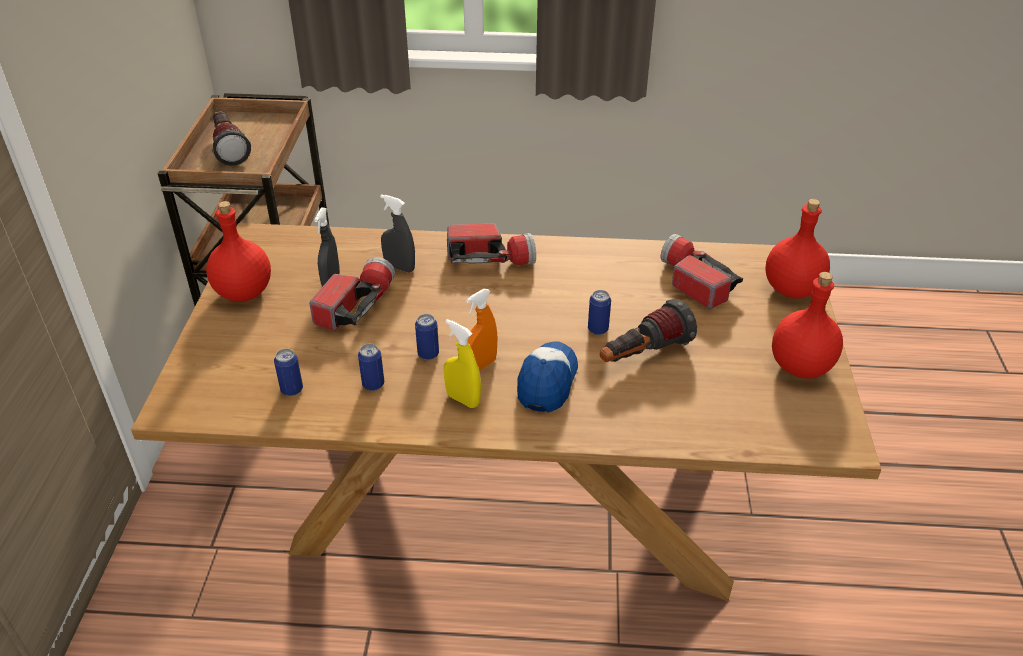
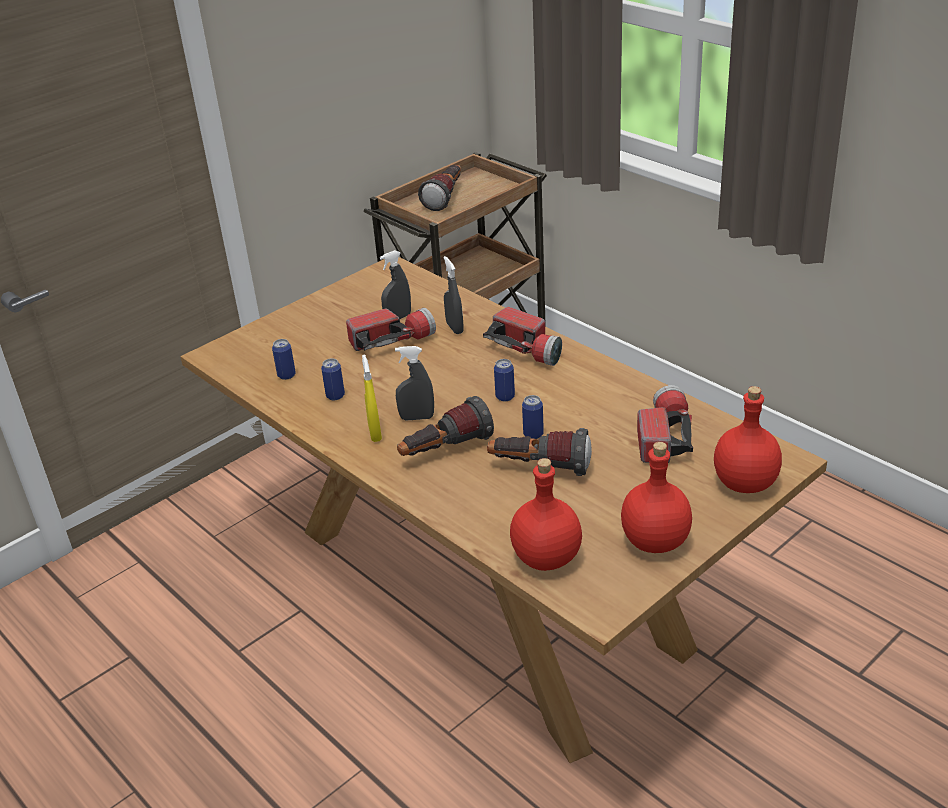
camera: 45 degrees right, 5 degrees down
red bottle [206,201,271,302] -> red bottle moved to [510,458,582,571]
can [415,314,439,360] -> can moved to [494,359,515,401]
orange spray bottle [466,289,498,371] -> grey spray bottle [395,346,434,421]
cap [517,342,578,413] -> flashlight [397,396,494,456]

